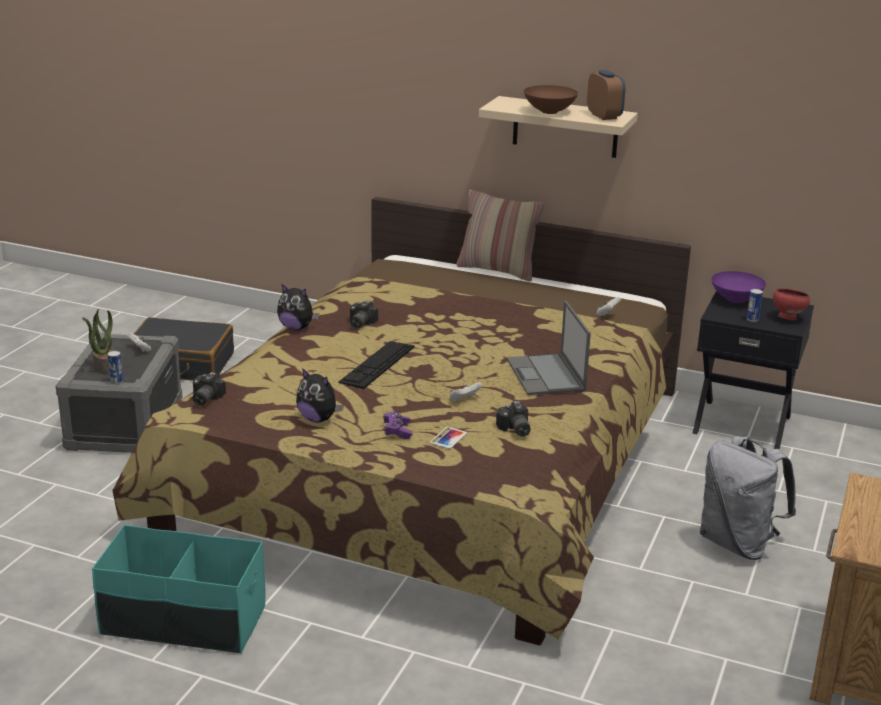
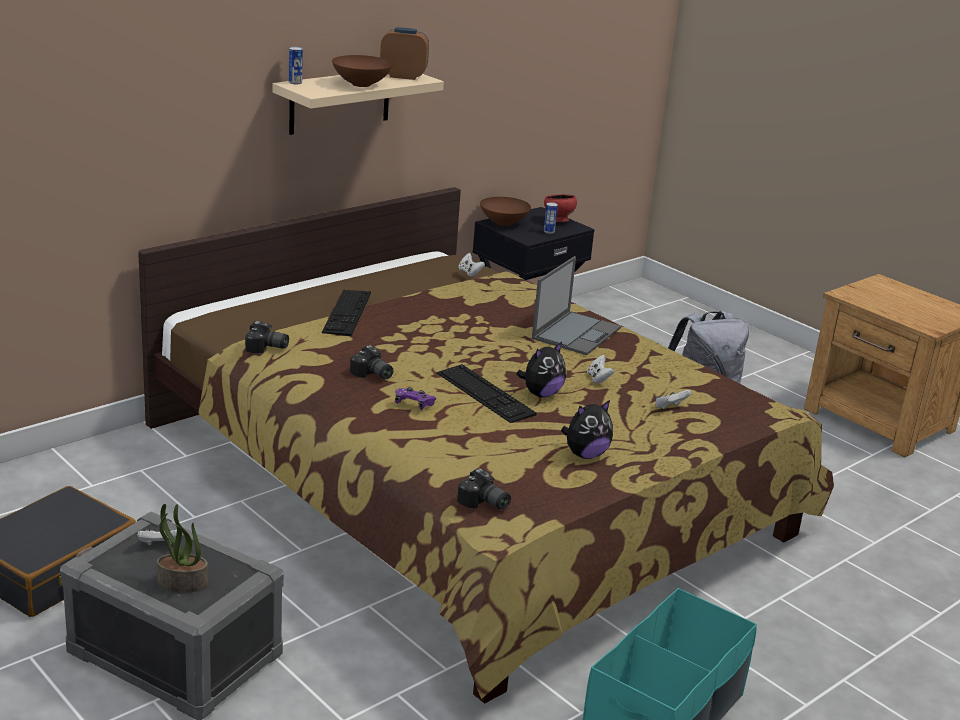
camera: 65 degrees left, 0 degrees up
can [108,351,123,385] -> can moved to [289,47,303,84]
plush toy [277,284,319,330] -> plush toy moved to [516,342,566,398]
purple game controller [383,412,412,439] -> purple game controller moved to [395,387,436,410]
phone [430,427,467,449] -> white game controller [655,390,691,409]
pillow [456,190,545,281] -> none
camera [496,401,531,437] -> camera moved to [245,321,289,354]
laptop [507,300,591,395] -> laptop turned 75 degrees counterclockwise [532,256,621,355]
purple bowl [711,271,766,303] -> brown bowl [480,197,531,226]
none -> keyboard [322,290,371,336]

